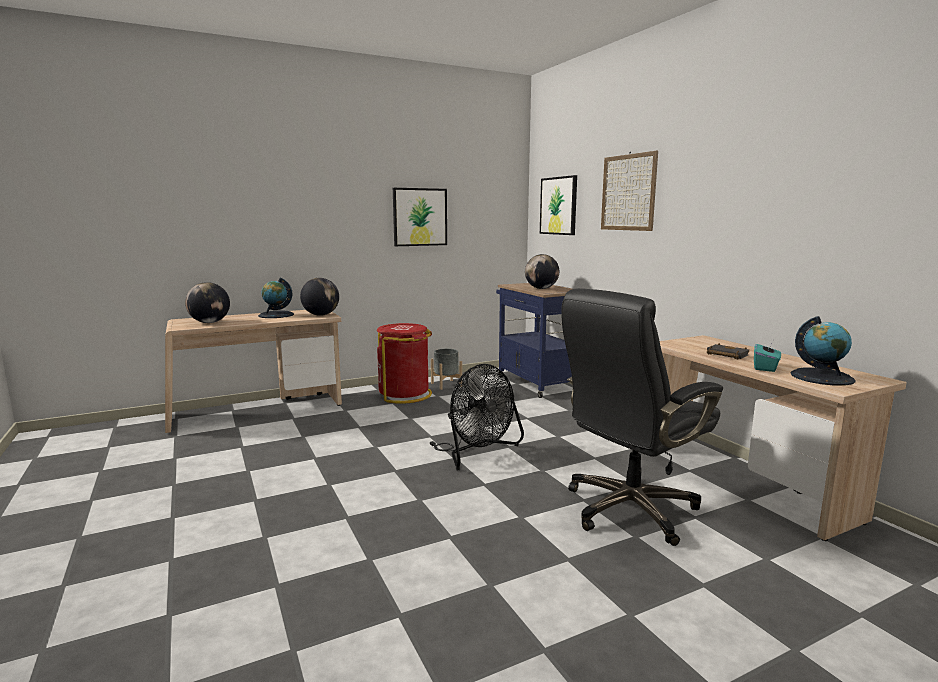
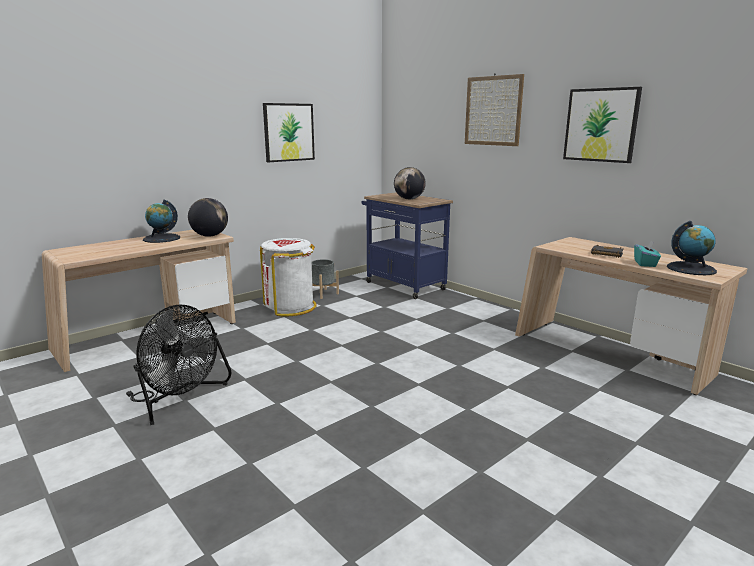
camera: 15 degrees left, 5 degrees up
globe [185,282,230,323] -> none
red trash can [377,323,432,404] -> white trash can [260,238,316,316]
black fan [430,364,524,470] -> black fan moved to [126,305,231,425]
picture [540,175,577,235] -> picture moved to [563,87,642,163]
black office chair [561,288,723,546] -> none

